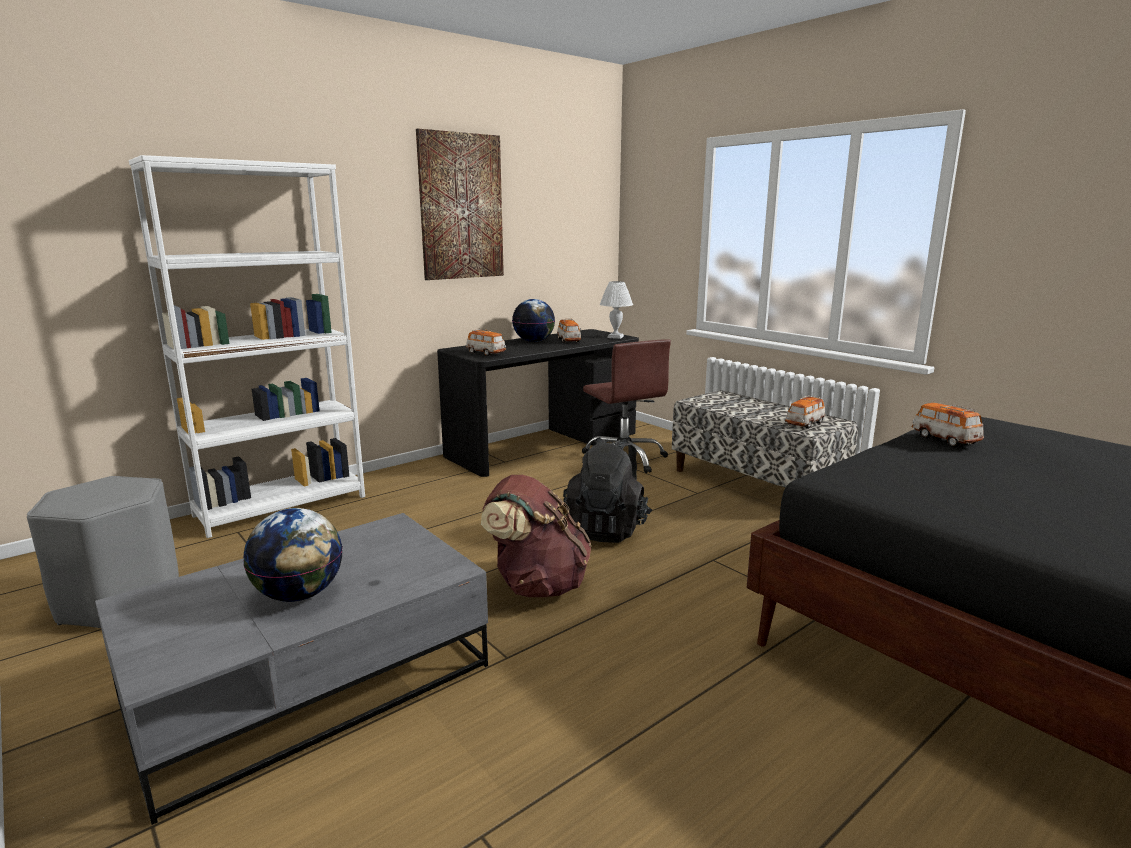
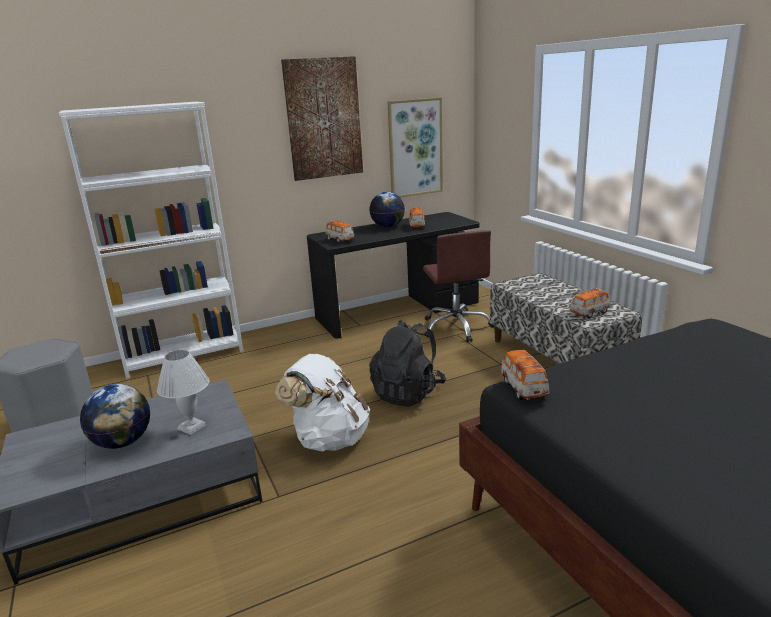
camera: 15 degrees right, 5 degrees up
brown backpack [481,475,591,597] -> white backpack [275,354,370,451]
white table lamp [600,281,633,339] -> white table lamp moved to [157,350,209,435]
toy car [912,403,984,447] -> toy car moved to [501,350,549,400]
none -> picture [387,97,443,198]

